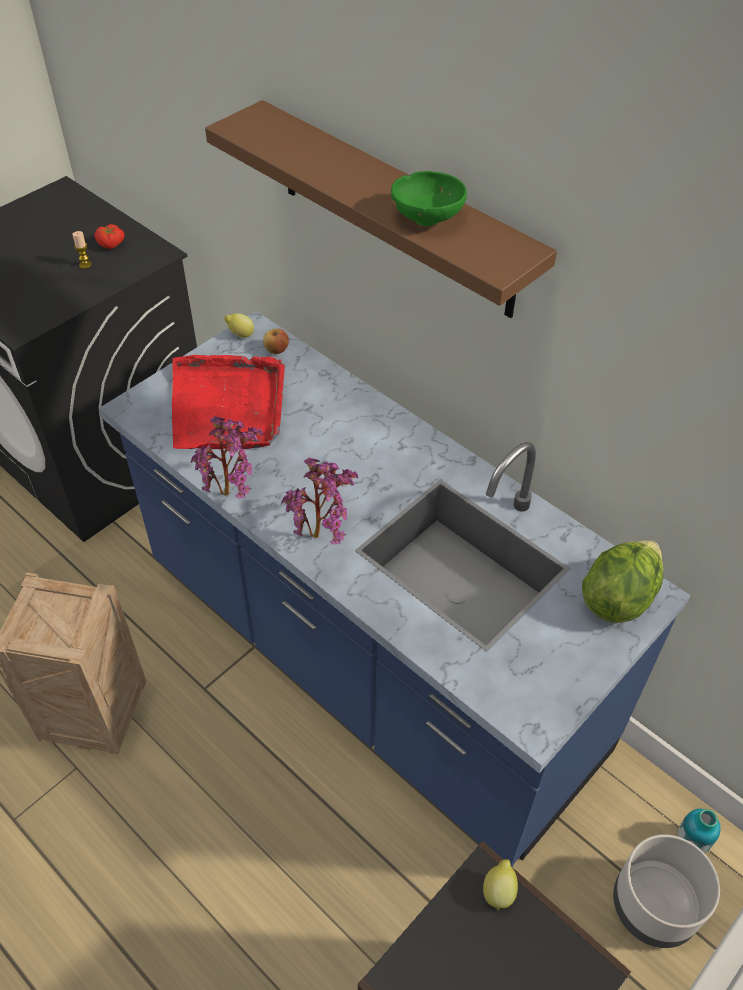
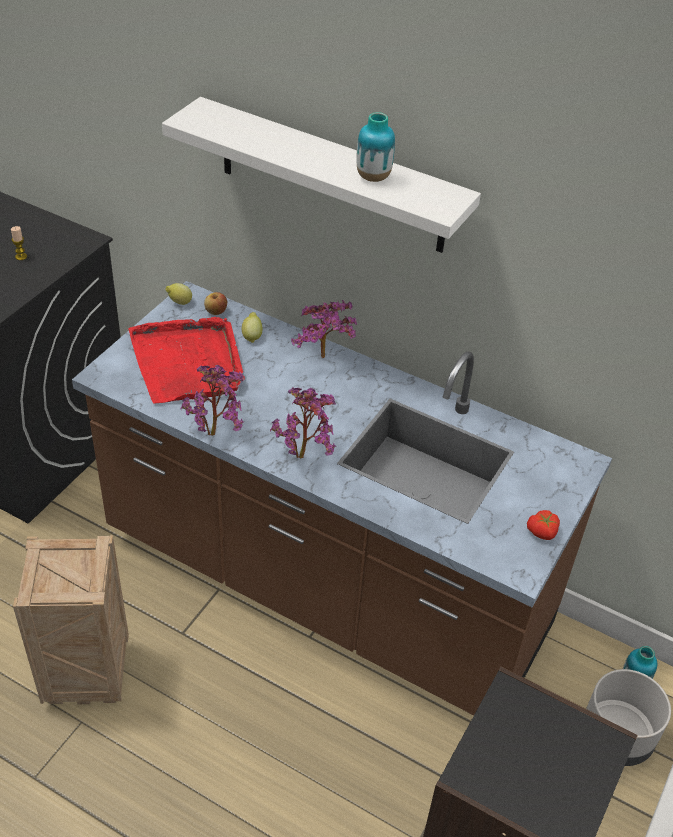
camera: 15 degrees left, 5 degrees down
tomato [94,224,125,249] -> tomato moved to [527,510,560,540]
blue counter [99,311,691,867] -> brown counter [72,281,612,715]
brown shelf [205,100,557,318] -> white shelf [162,97,481,253]
green bowl [391,171,467,226] -> vase [357,112,395,182]
lemon [483,859,518,910] -> lemon moved to [242,312,263,343]
lettuce [582,540,663,623] -> none
none -> potted plant [291,300,357,358]

